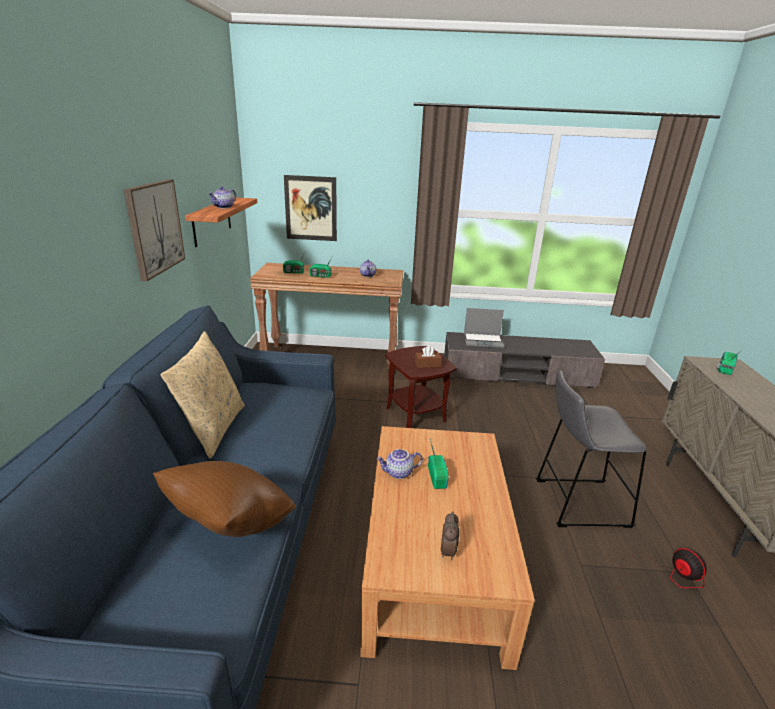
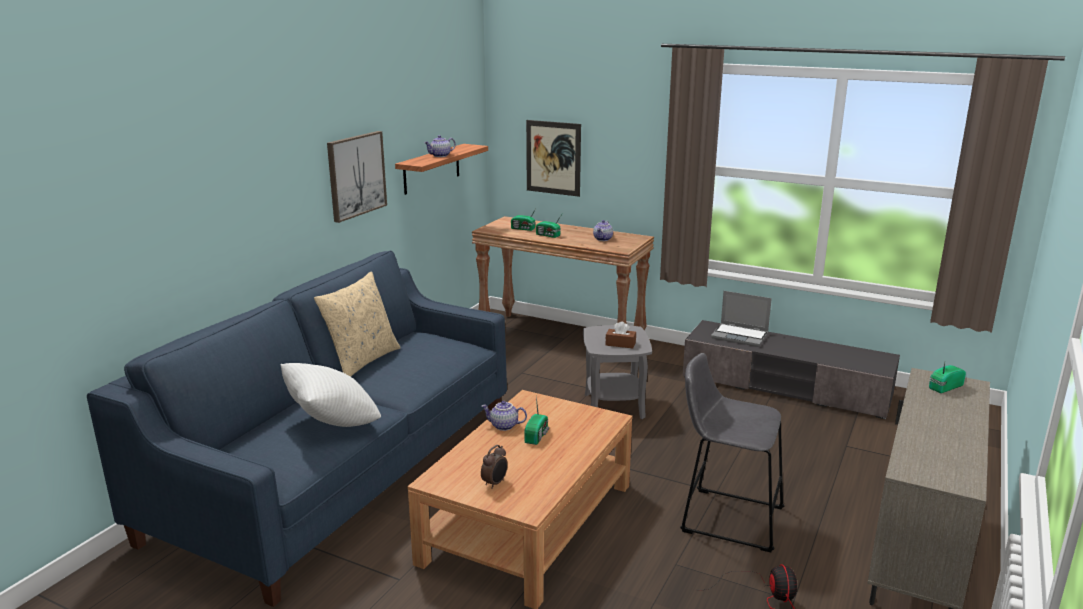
camera: 25 degrees right, 5 degrees down
brown pillow [153,461,296,537] -> white pillow [280,363,381,427]
brown side table [385,346,457,428] -> grey side table [583,325,652,419]

